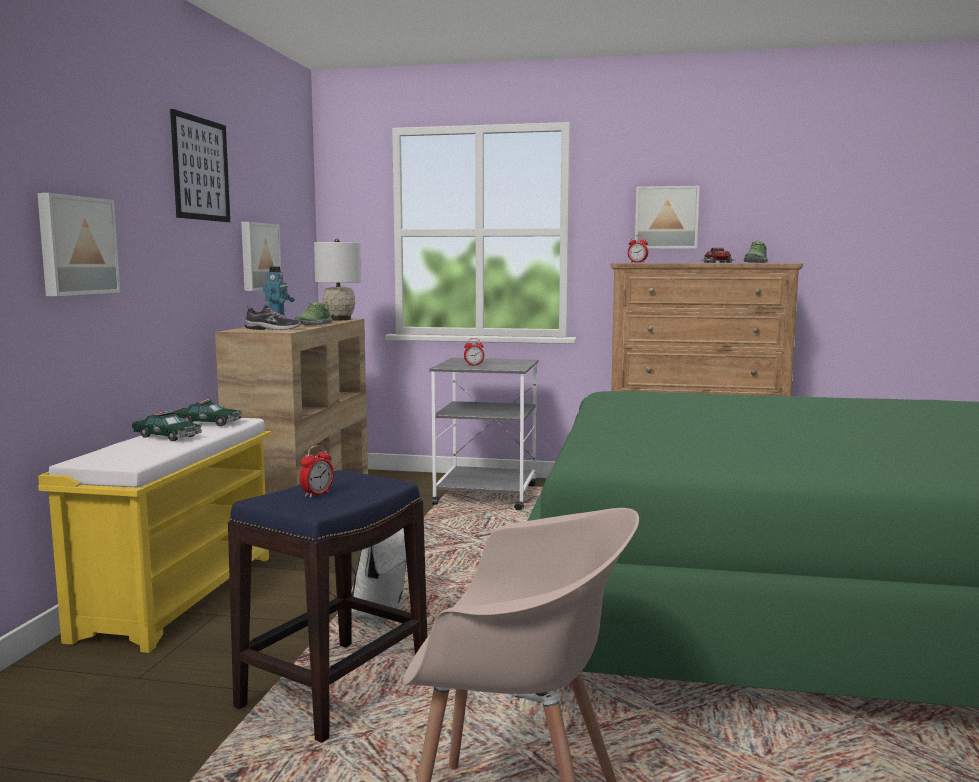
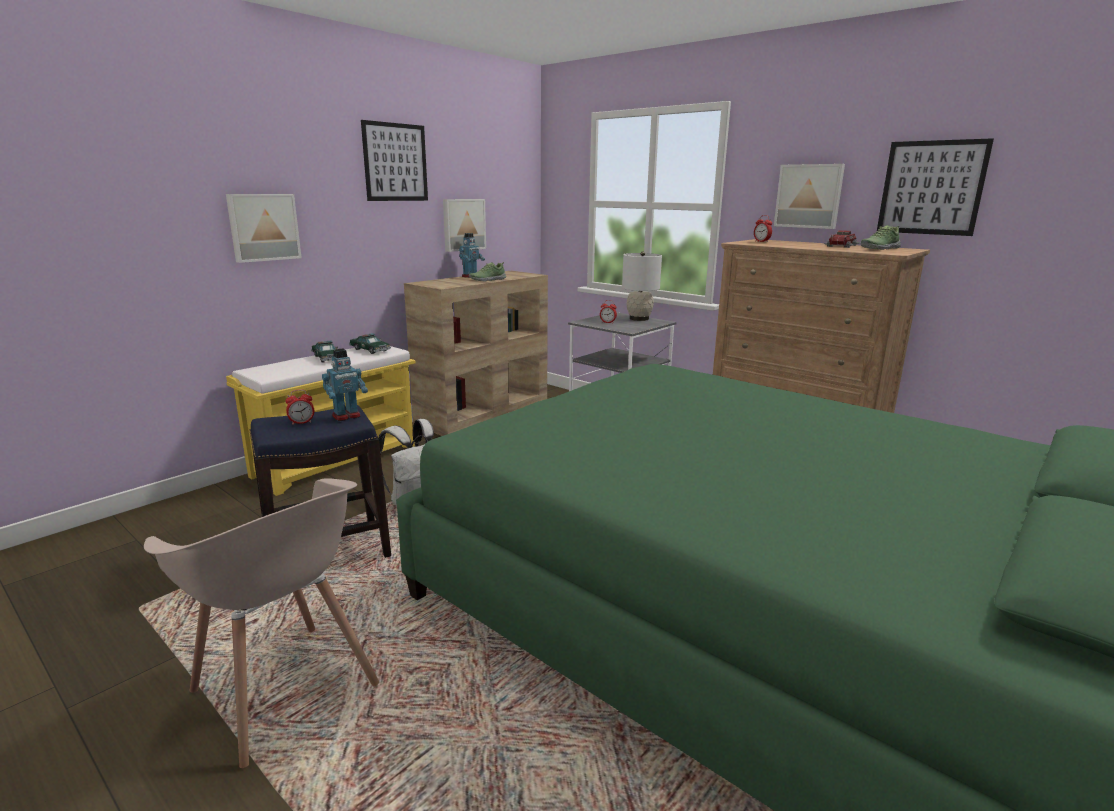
camera: 30 degrees right, 10 degrees up
shoe [245,305,301,330] -> none
white table lamp [314,239,361,320] -> white table lamp moved to [622,251,662,321]
none -> toy robot [322,349,368,421]
none -> picture [877,138,994,236]

